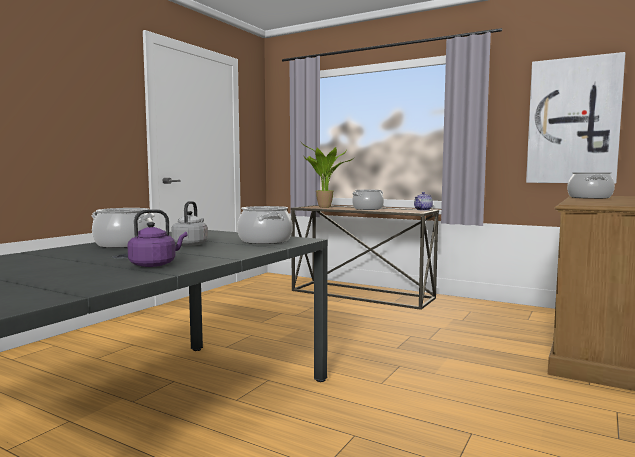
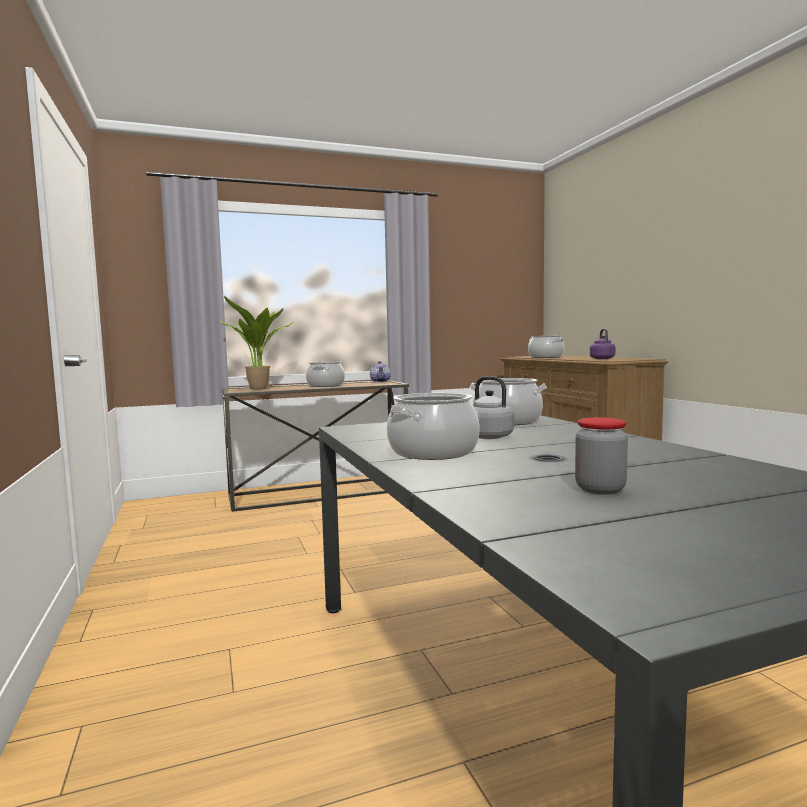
camera: 50 degrees left, 0 degrees up
purple kettle [127,209,187,267] -> purple kettle moved to [590,329,615,359]
picture [526,52,626,184] -> none
none -> jar [575,417,628,495]

